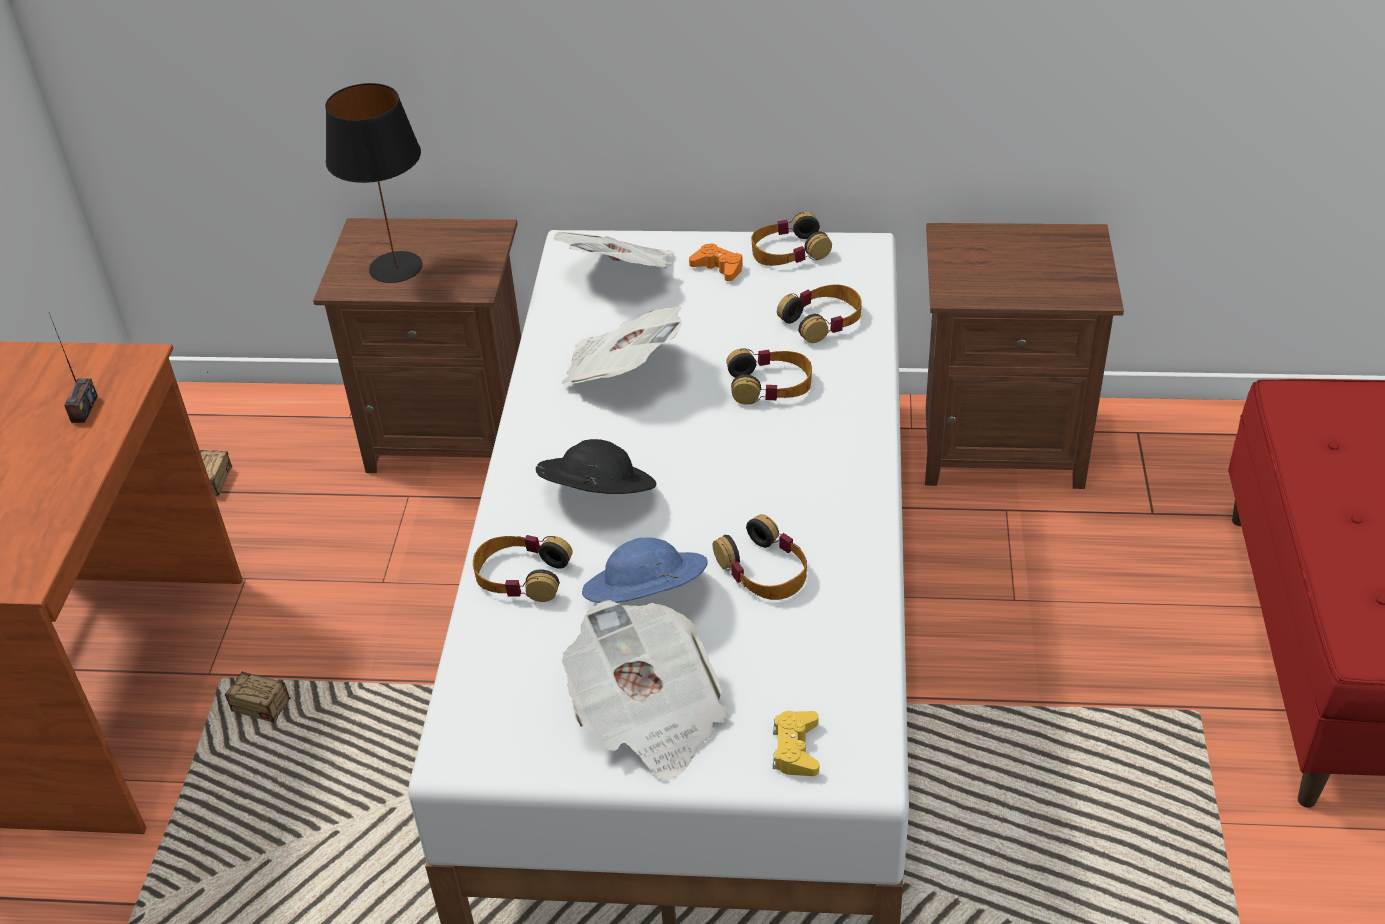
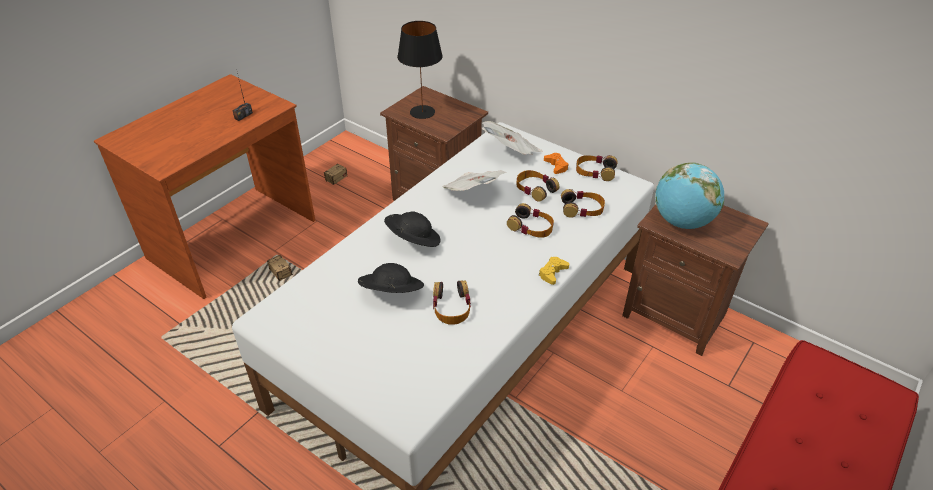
camera: 30 degrees right, 0 degrees up
headphones [473,535,573,602] -> headphones moved to [517,170,560,202]
newspaper [562,600,728,780] -> none
blue hat [582,537,707,603] -> black hat [358,263,424,293]
yellow game controller [773,711,819,776] -> yellow game controller moved to [539,257,569,285]
none -> globe [655,163,724,229]

